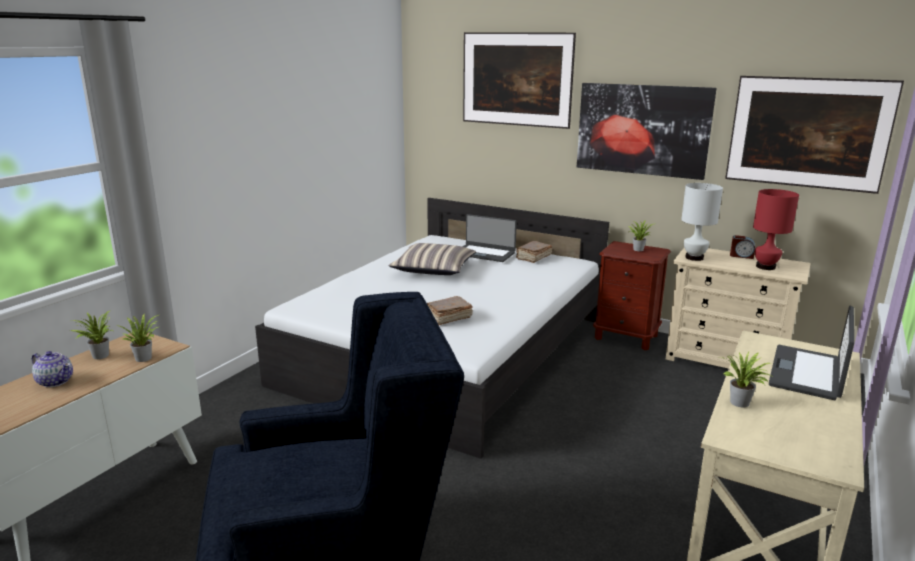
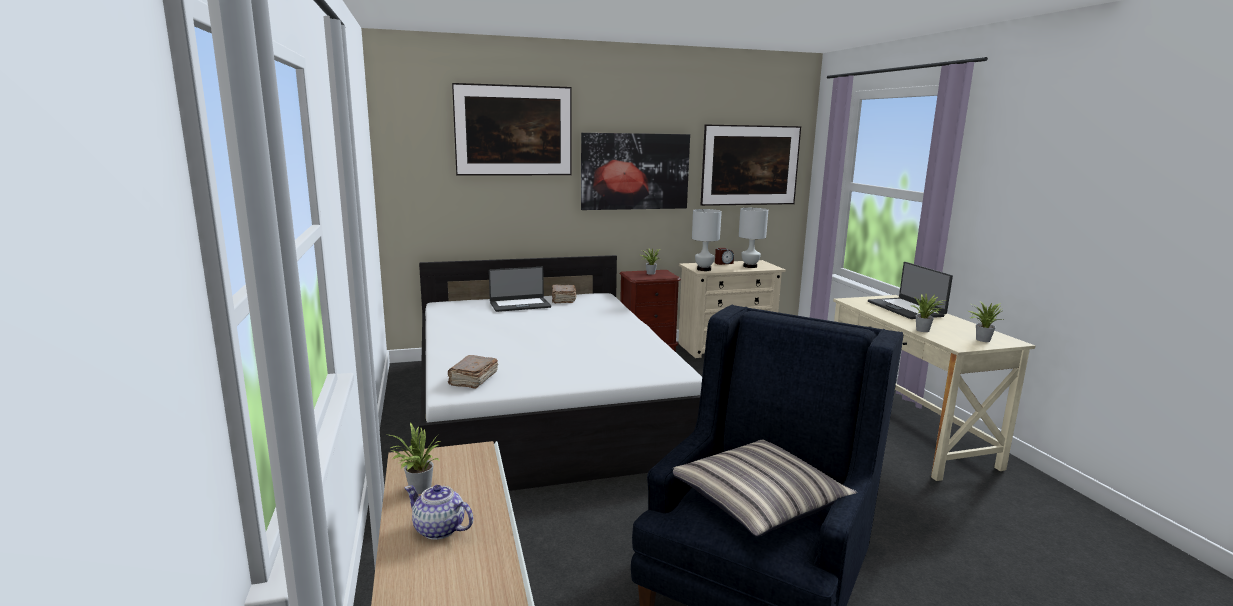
camera: 45 degrees left, 5 degrees down
teapot [32,351,73,387] -> teapot turned 135 degrees counterclockwise [404,485,473,540]
potted plant [119,314,158,362] -> potted plant moved to [968,301,1005,342]
pillow [389,243,476,275] -> pillow moved to [673,440,858,537]
brown book [427,296,473,325] -> brown book moved to [448,355,498,389]
red table lamp [753,189,799,270] -> white table lamp [739,208,768,268]

